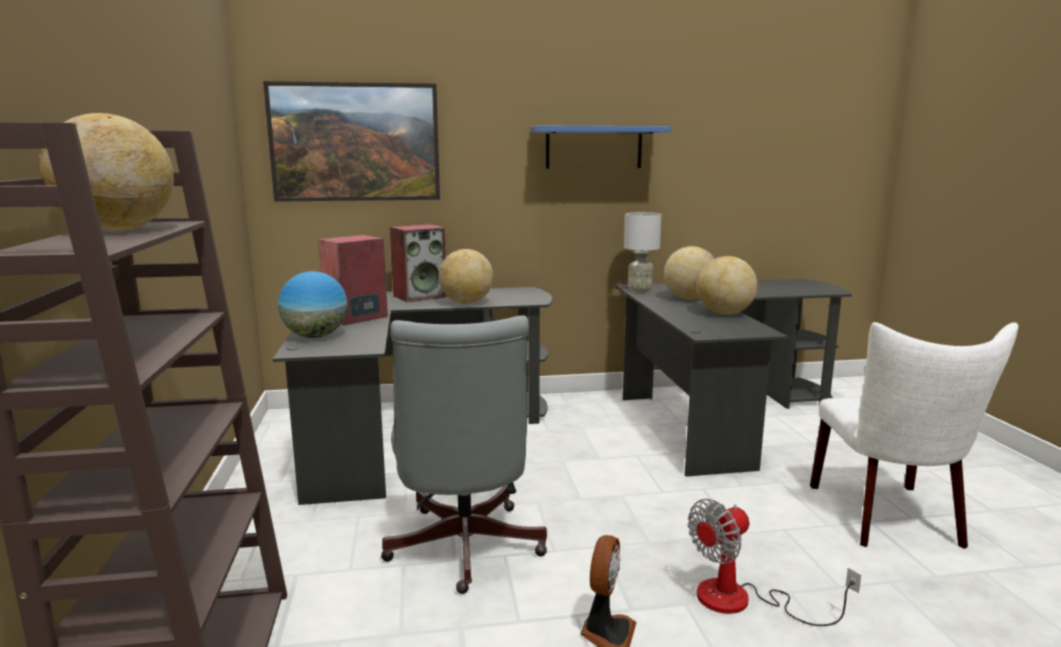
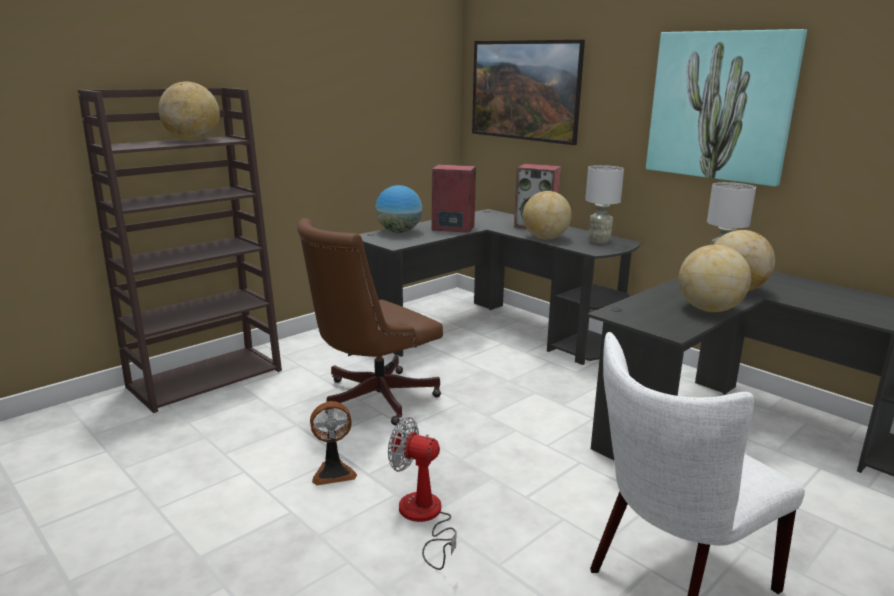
camera: 55 degrees right, 5 degrees up
grey office chair [381,315,547,594] -> brown office chair [297,218,443,425]
blue shelf [531,126,671,169] -> picture [646,29,807,187]
none -> grey table lamp [585,165,624,244]

